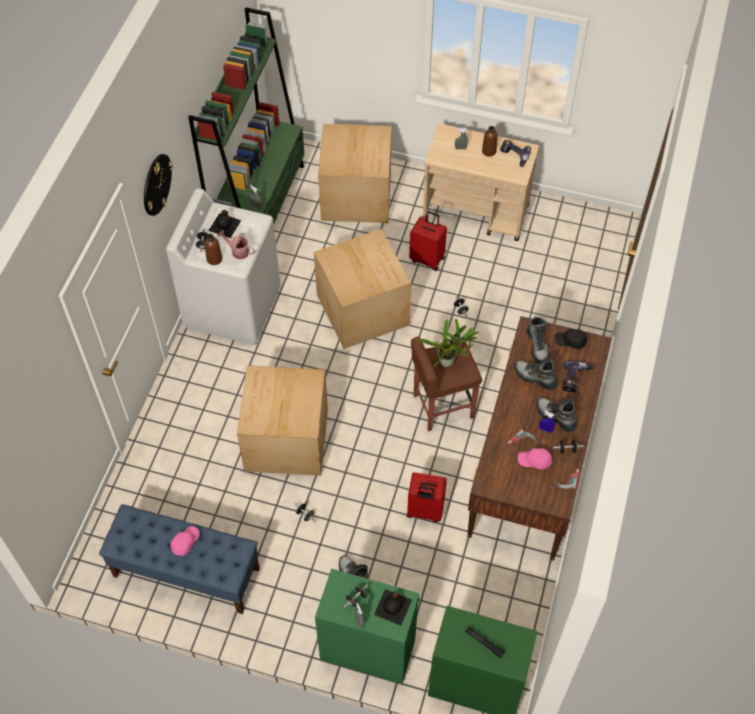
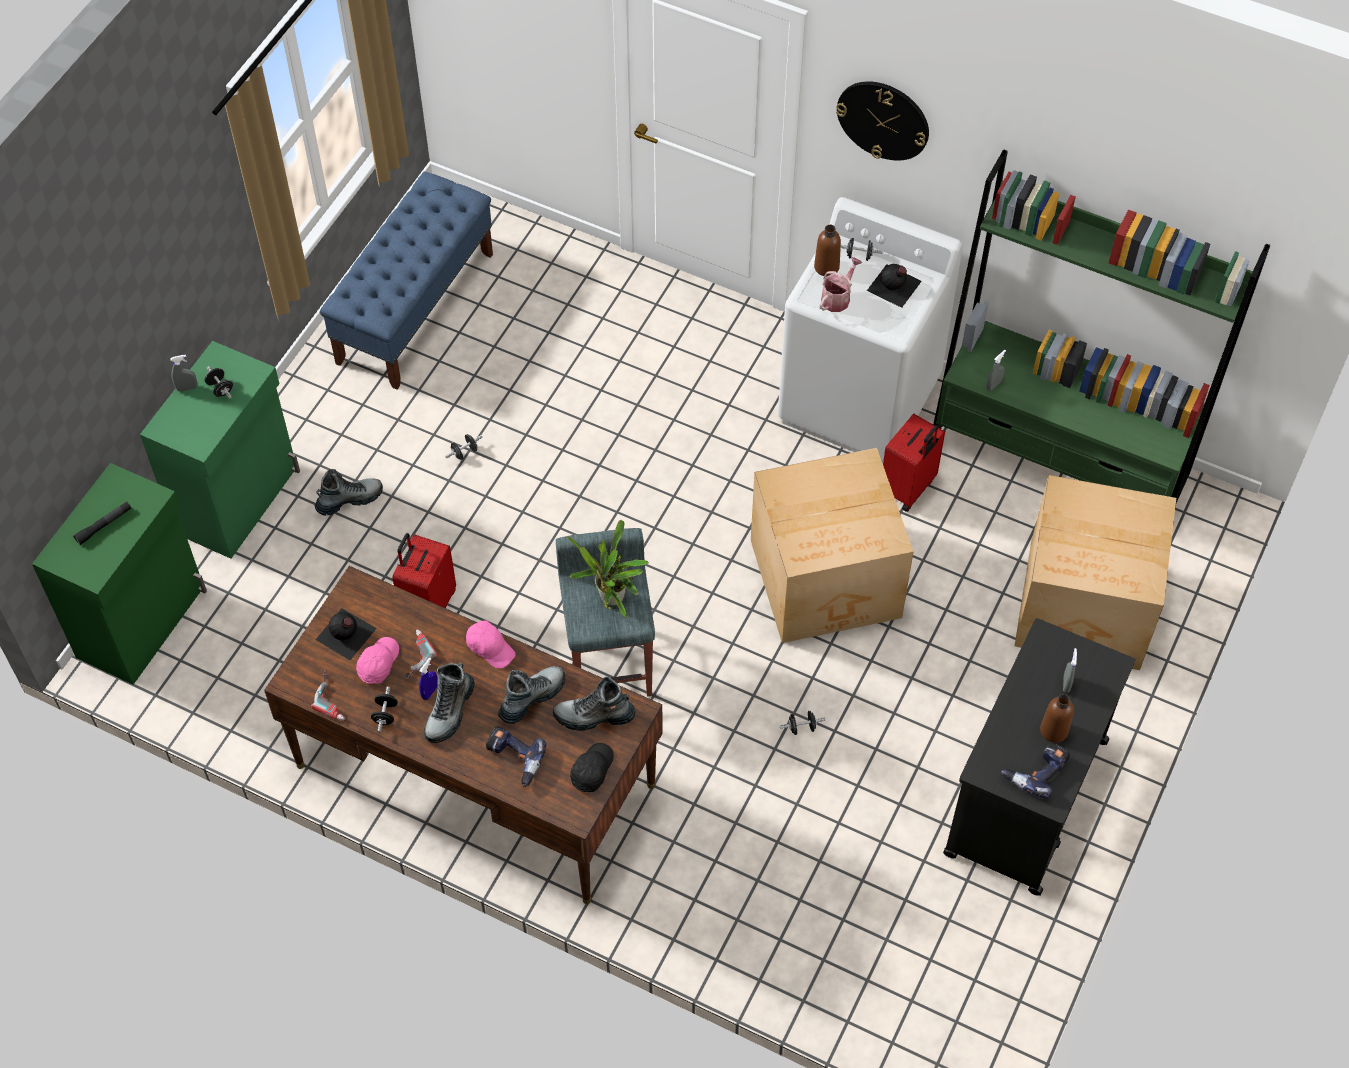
camera: 100 degrees right, 0 degrees up
pink cap [171,526,200,556] -> pink cap moved to [466,621,516,669]
cardboard box [237,365,328,476] -> none
black bottle [374,589,412,626] -> black bottle moved to [316,608,377,660]
red suitcase [409,211,447,271] -> red suitcase moved to [883,414,945,512]
brown stool [411,337,482,431] -> grey stool [556,528,655,696]
beige cart [422,124,539,241] -> black cart [943,618,1135,896]
boot [536,398,577,432] -> boot turned 150 degrees clockwise [424,662,475,743]

